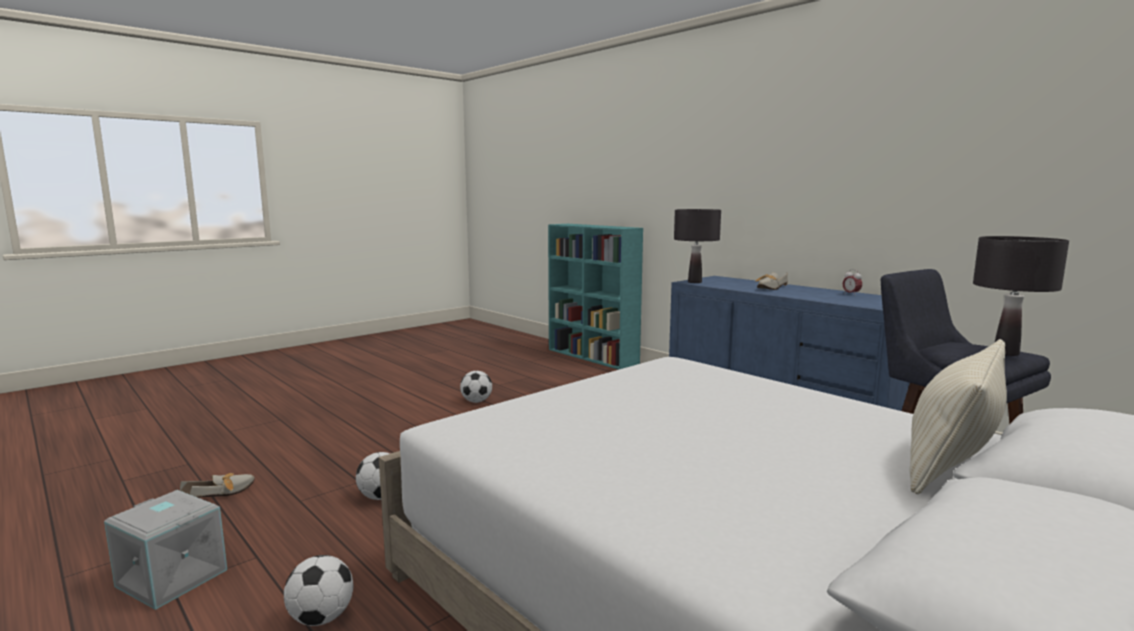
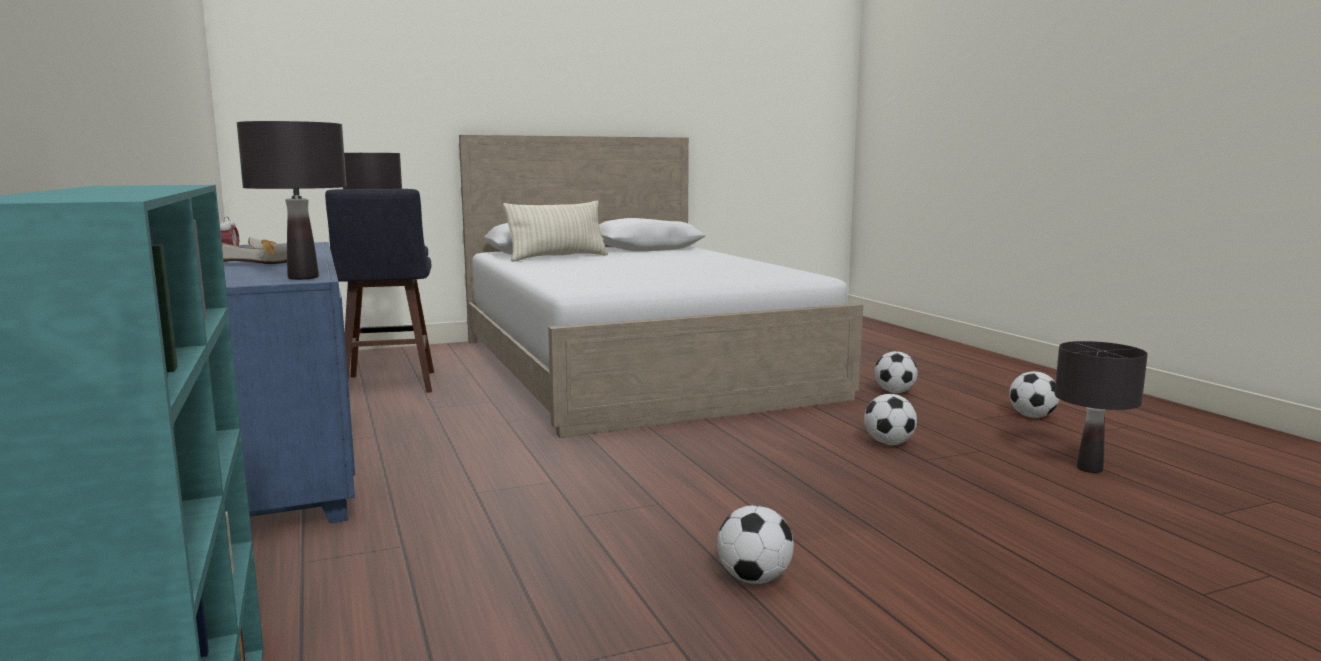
camera: 160 degrees left, 0 degrees up
grey storage box [104,490,227,610] -> football [1009,371,1059,418]
shoe [180,473,255,498] -> black table lamp [1055,341,1148,473]

